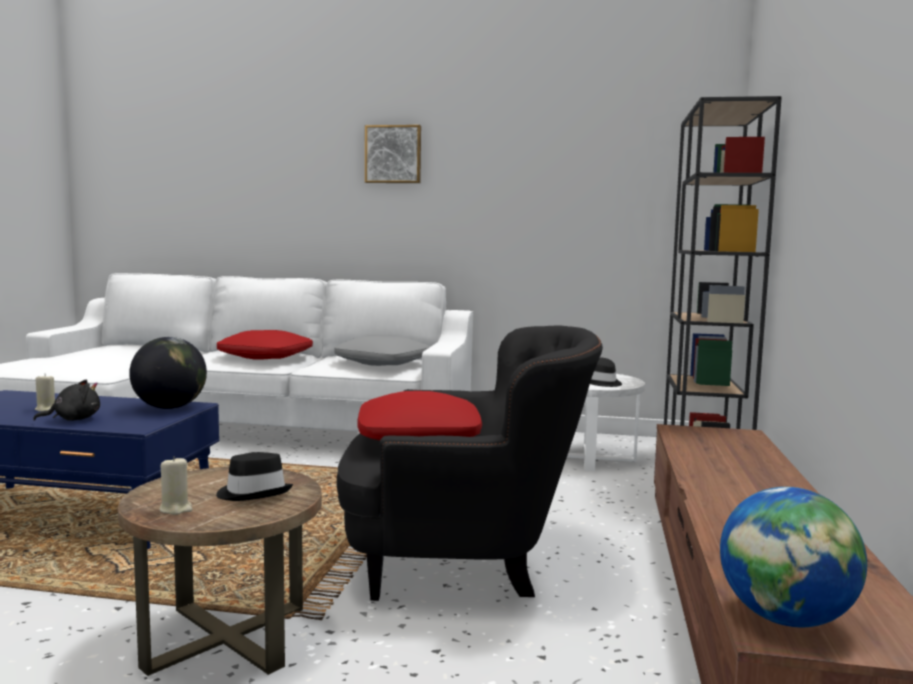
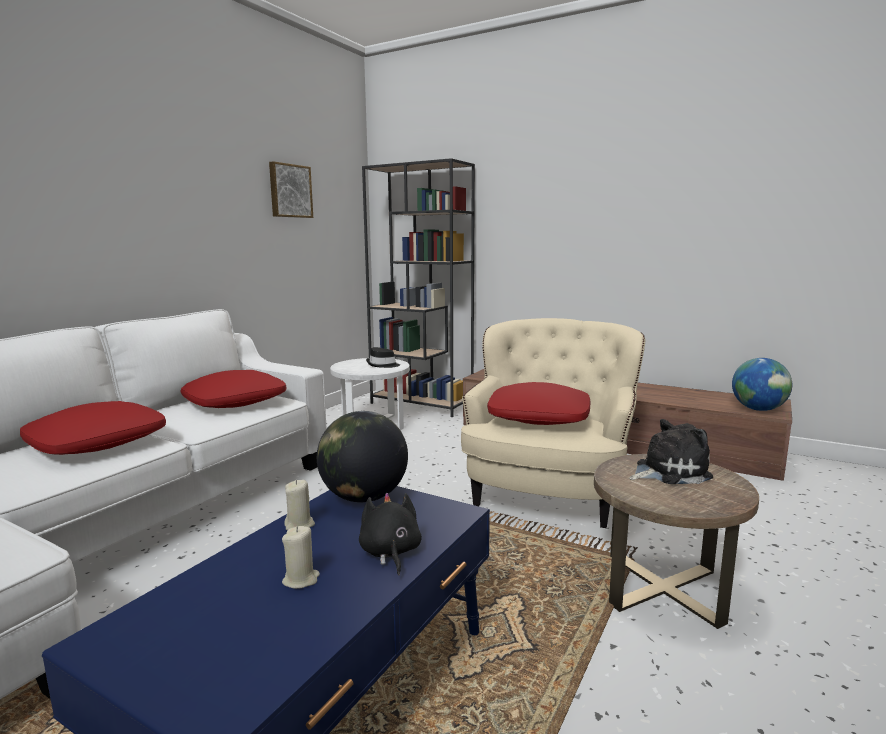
camera: 70 degrees left, 5 degrees up
beige candle [159,456,193,515] -> beige candle moved to [284,480,315,530]
black hat [216,452,293,501] -> plush toy [629,419,713,484]
grey pillow [334,335,430,366] -> red pillow [180,370,286,408]
black armchair [337,326,603,601] -> beige armchair [461,318,645,528]
picture [365,125,421,183] -> picture moved to [269,161,313,218]

